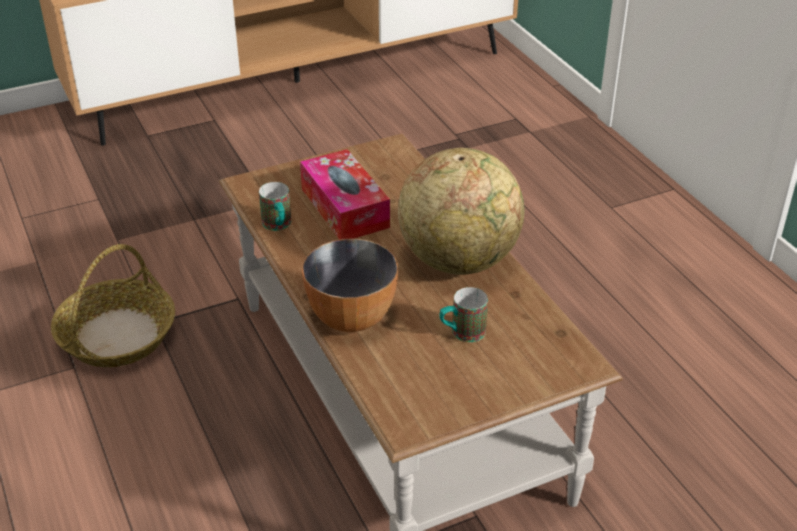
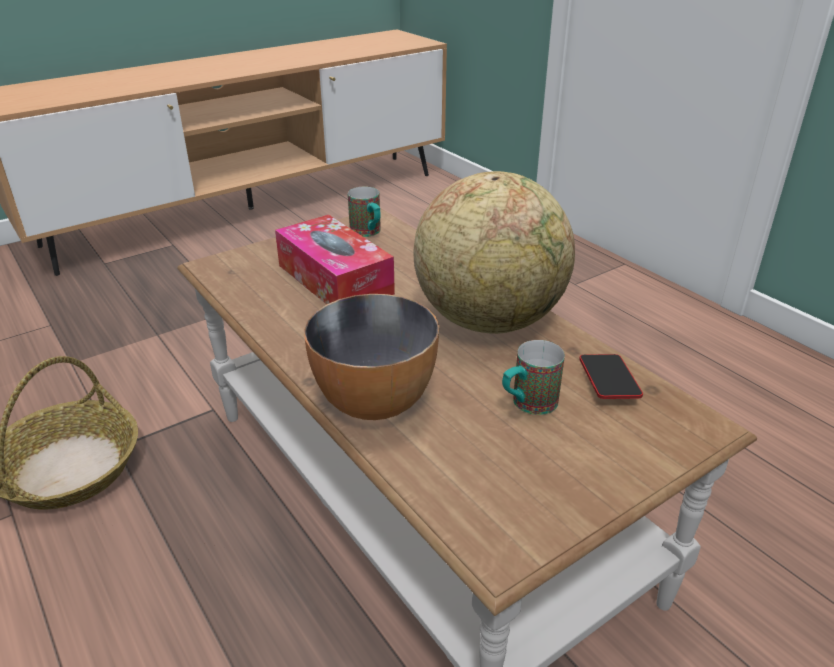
camera: 10 degrees left, 5 degrees down
mug [259,182,291,231] -> mug moved to [348,187,381,237]
none -> phone [579,354,643,399]

